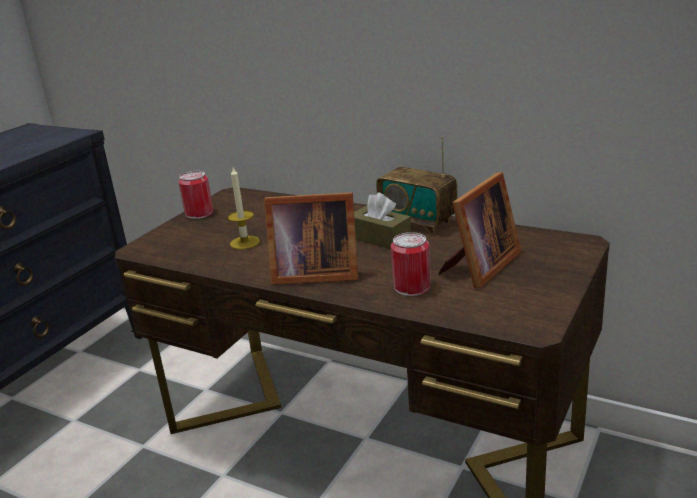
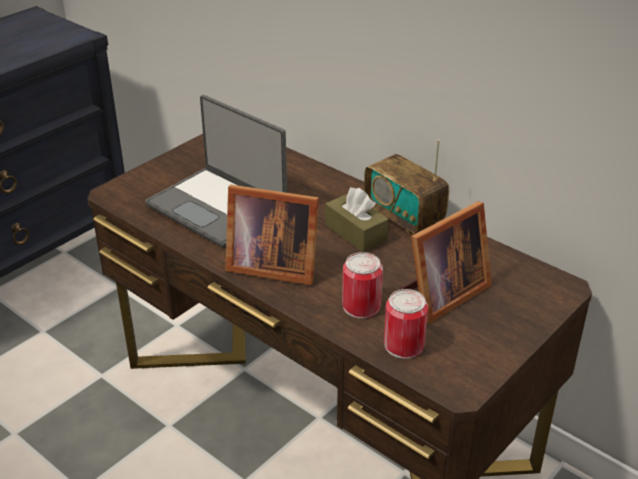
camera: 10 degrees right, 10 degrees up
can [179,171,213,219] -> can moved to [384,289,428,359]
candle [228,167,260,250] -> laptop [145,95,287,249]

